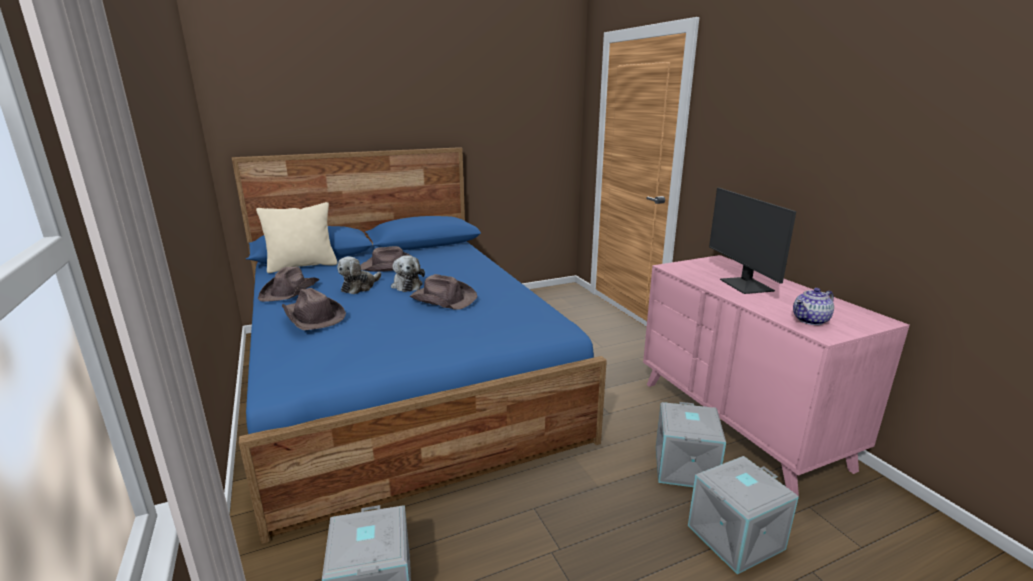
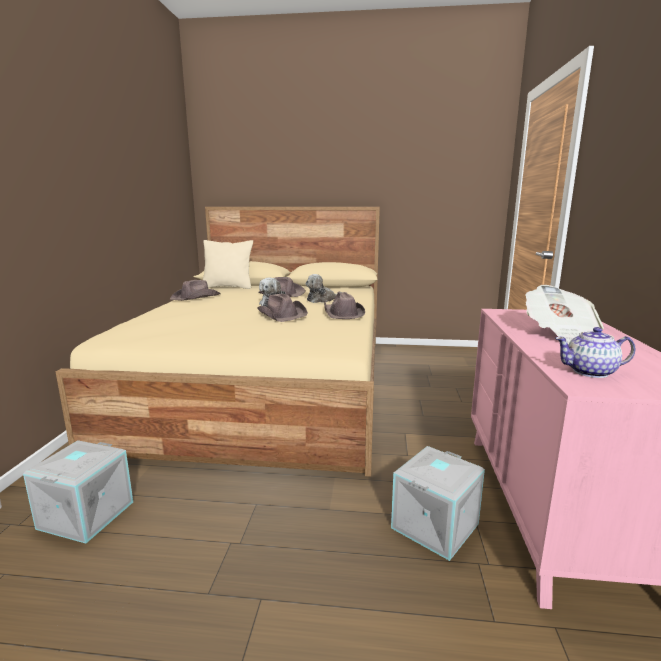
camera: 30 degrees right, 5 degrees down
blue bed [232,147,607,544] -> beige bed [56,207,380,477]
brown hat [282,288,346,330] -> brown hat moved to [324,292,365,319]
plush toy [337,256,381,294] -> plush toy moved to [305,274,342,303]
grey storage box [688,456,799,575] -> none
monitor [709,188,796,294] -> newspaper [525,285,604,344]

